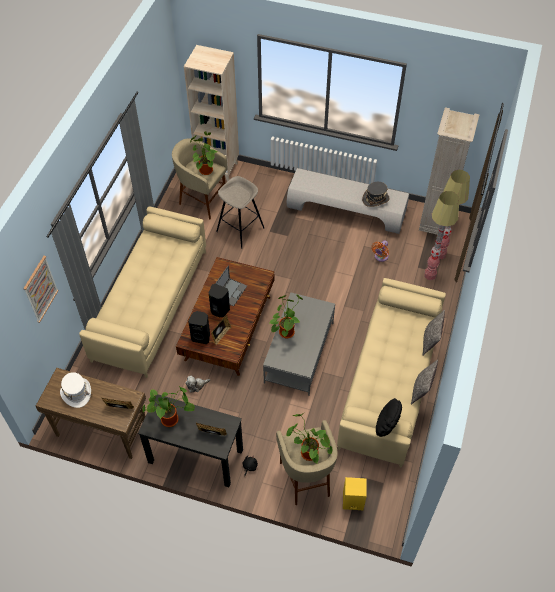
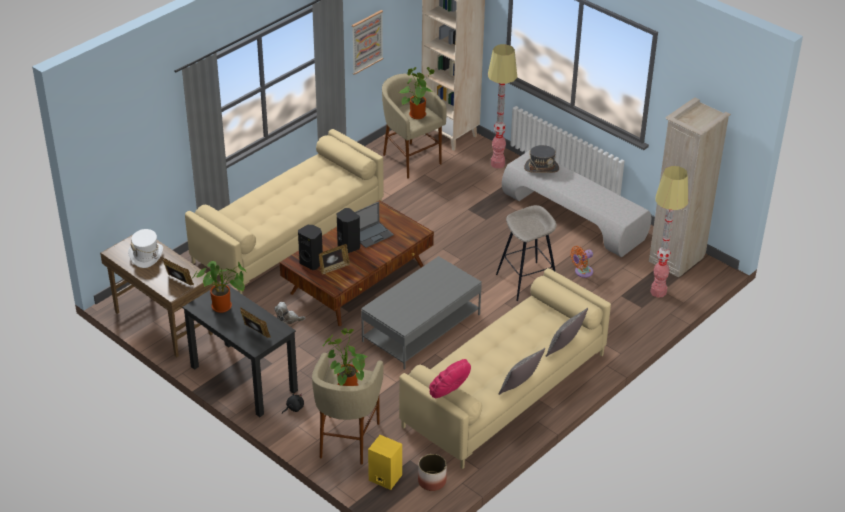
camera: 25 degrees right, 15 degrees down
picture [23,256,59,323] -> picture moved to [352,10,383,75]
grey stool [216,176,264,249] -> grey stool moved to [496,205,557,301]
potted plant [269,294,303,338] -> none
grey hat [362,182,390,207] -> grey hat moved to [524,145,559,173]
black pillow [376,398,402,437] -> pink pillow [429,359,471,398]
floor lamp [424,191,459,280] -> floor lamp moved to [488,44,517,169]
none -> planter [418,454,447,491]

